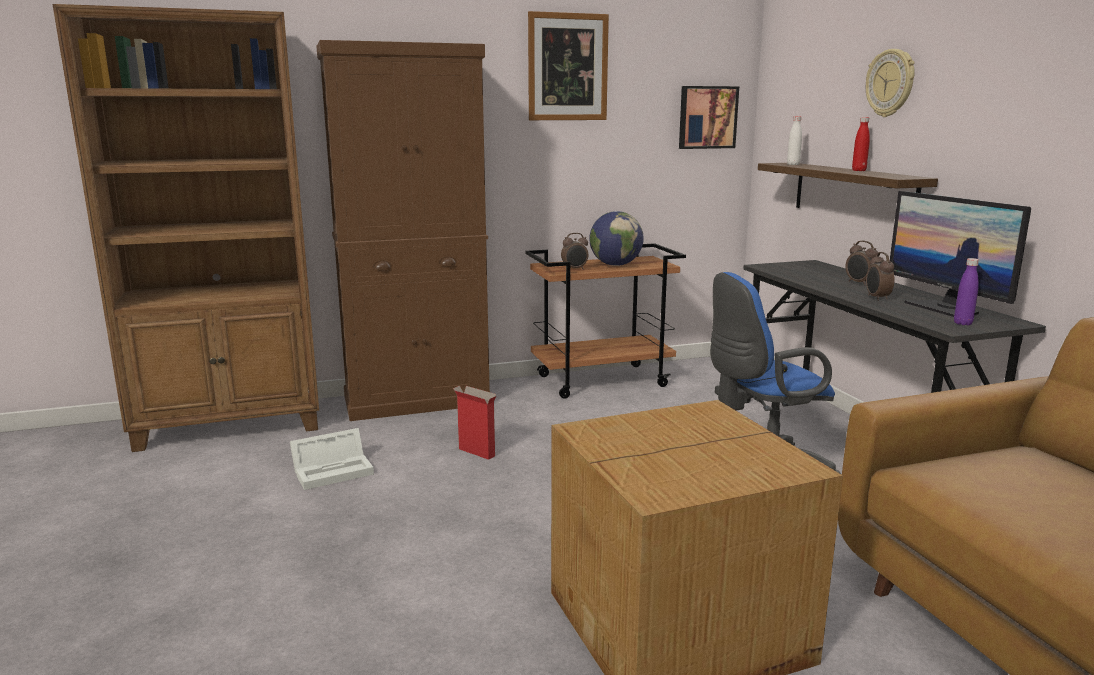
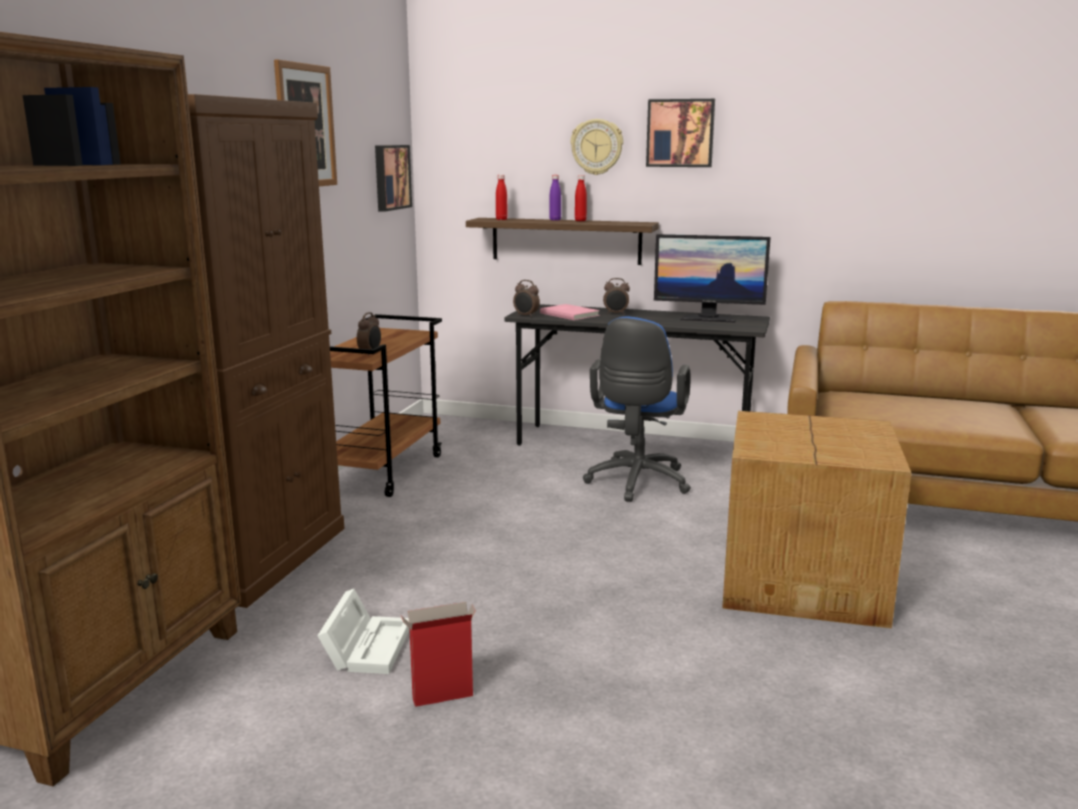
camera: 55 degrees left, 0 degrees up
cardboard box [453,386,496,460] -> cardboard box moved to [401,602,476,707]
globe [589,211,644,266] -> none
white bottle [787,116,802,165] -> red bottle [496,175,508,220]
alarm clock [866,252,895,301] -> alarm clock moved to [513,280,540,317]
purple bottle [954,258,979,325] -> purple bottle moved to [549,175,561,220]
none -> pink book [540,304,600,320]
none -> picture [646,99,715,167]

